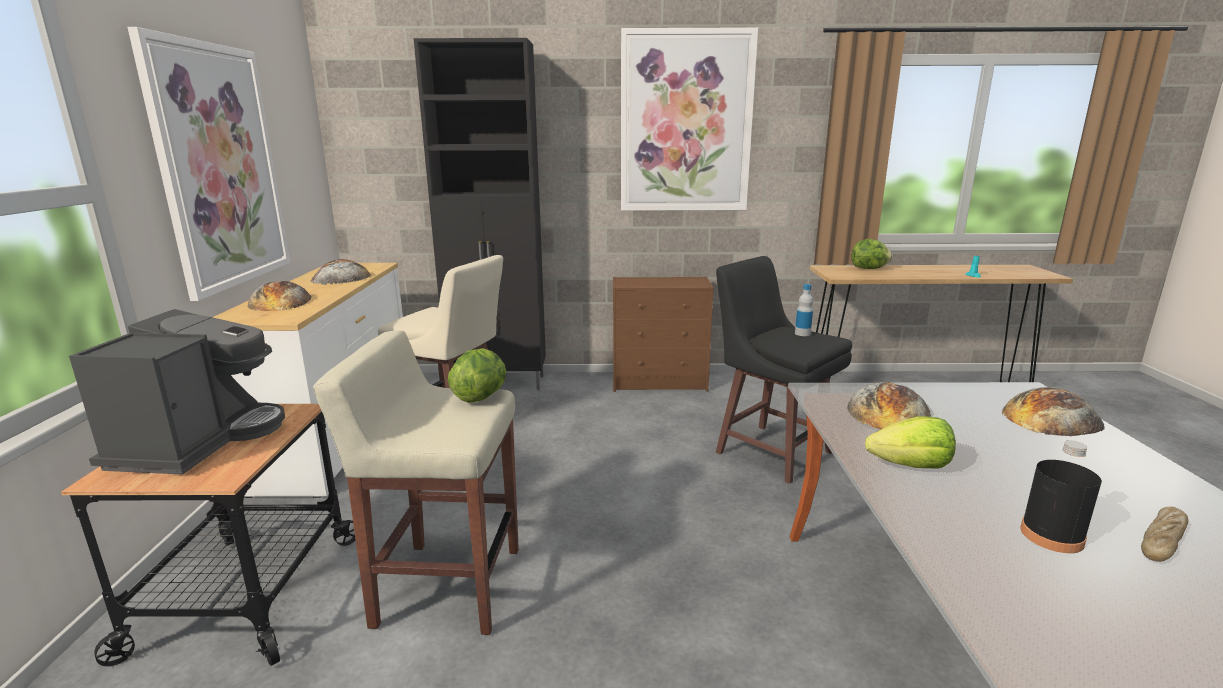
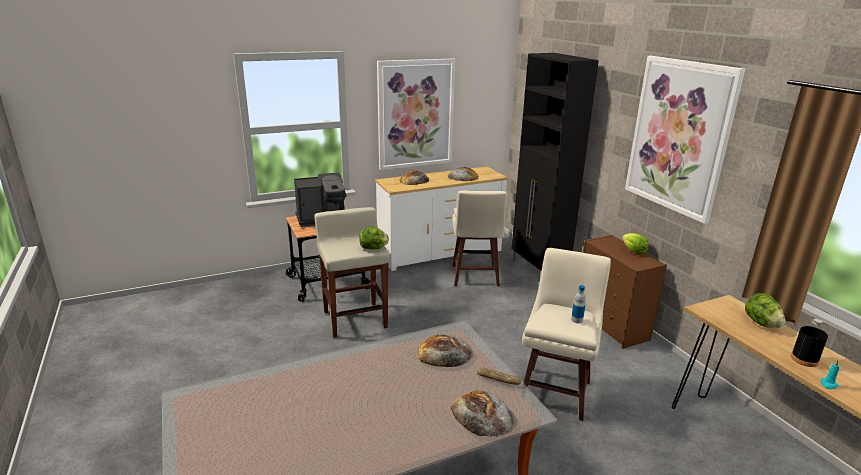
camera: 65 degrees right, 5 degrees up
black stool [716,256,852,484] -> beige stool [522,248,611,421]
lettuce [865,417,956,468] -> lettuce moved to [622,233,648,254]
black bottle [1020,440,1102,553] -> black bottle moved to [791,318,828,367]
bread [1141,507,1188,562] -> bread moved to [477,368,521,385]

